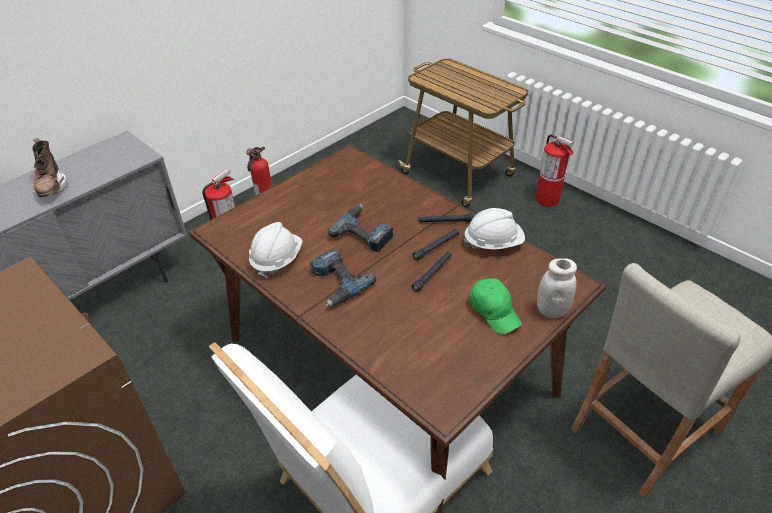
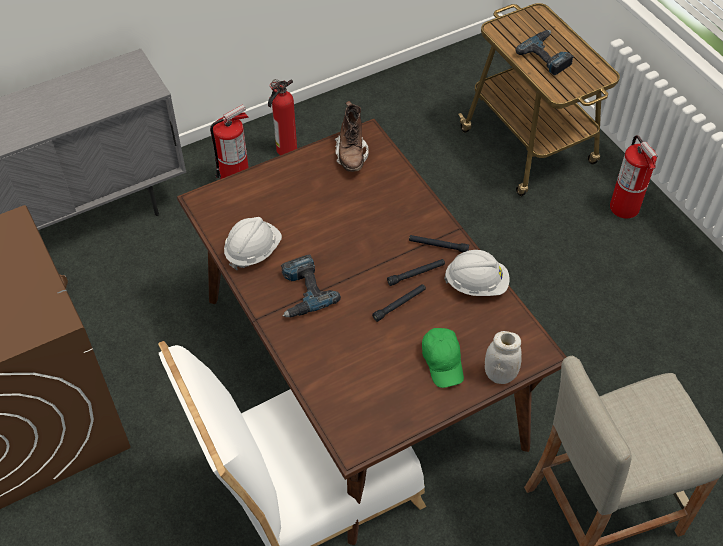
camera: 15 degrees right, 10 degrees up
brown boot [32,138,67,197] -> brown boot moved to [335,101,369,172]
power drill [328,204,394,252] -> power drill moved to [515,30,574,75]

